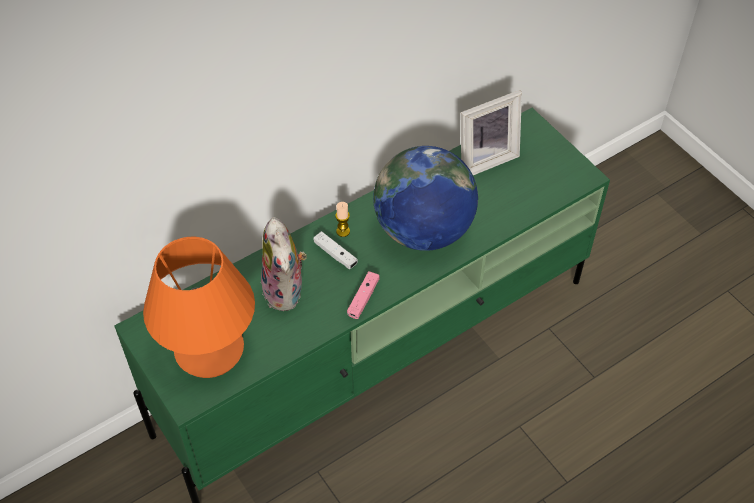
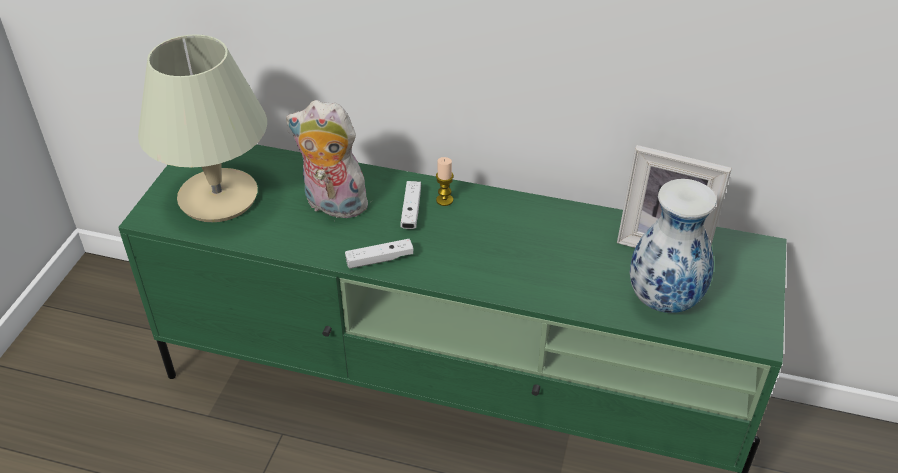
camera: 50 degrees right, 10 degrees down
orange table lamp [143,237,255,378] -> beige table lamp [138,34,267,222]
plush toy [260,217,307,311] -> plush toy turned 75 degrees clockwise [286,100,371,218]
pink game controller [347,271,380,319] -> white game controller [345,239,414,269]
globe [373,146,478,251] -> none
none -> vase [630,179,717,313]

